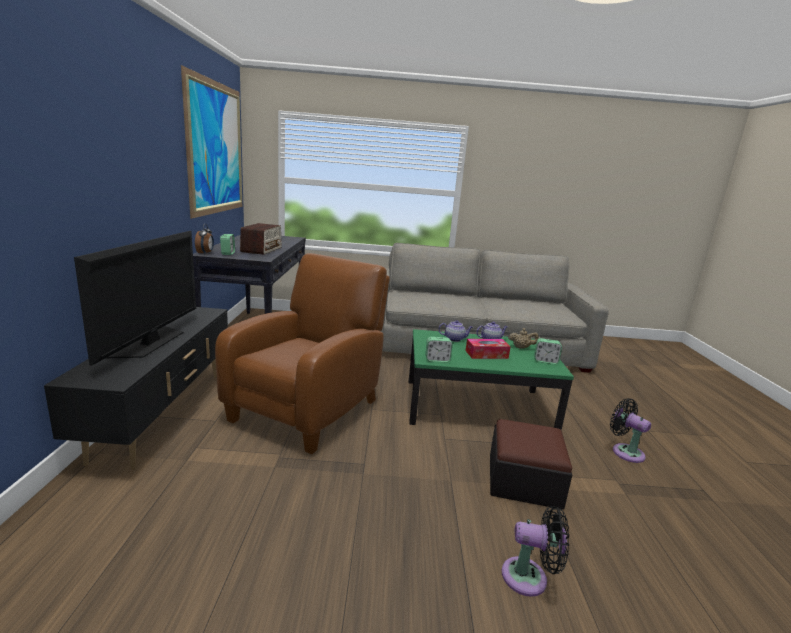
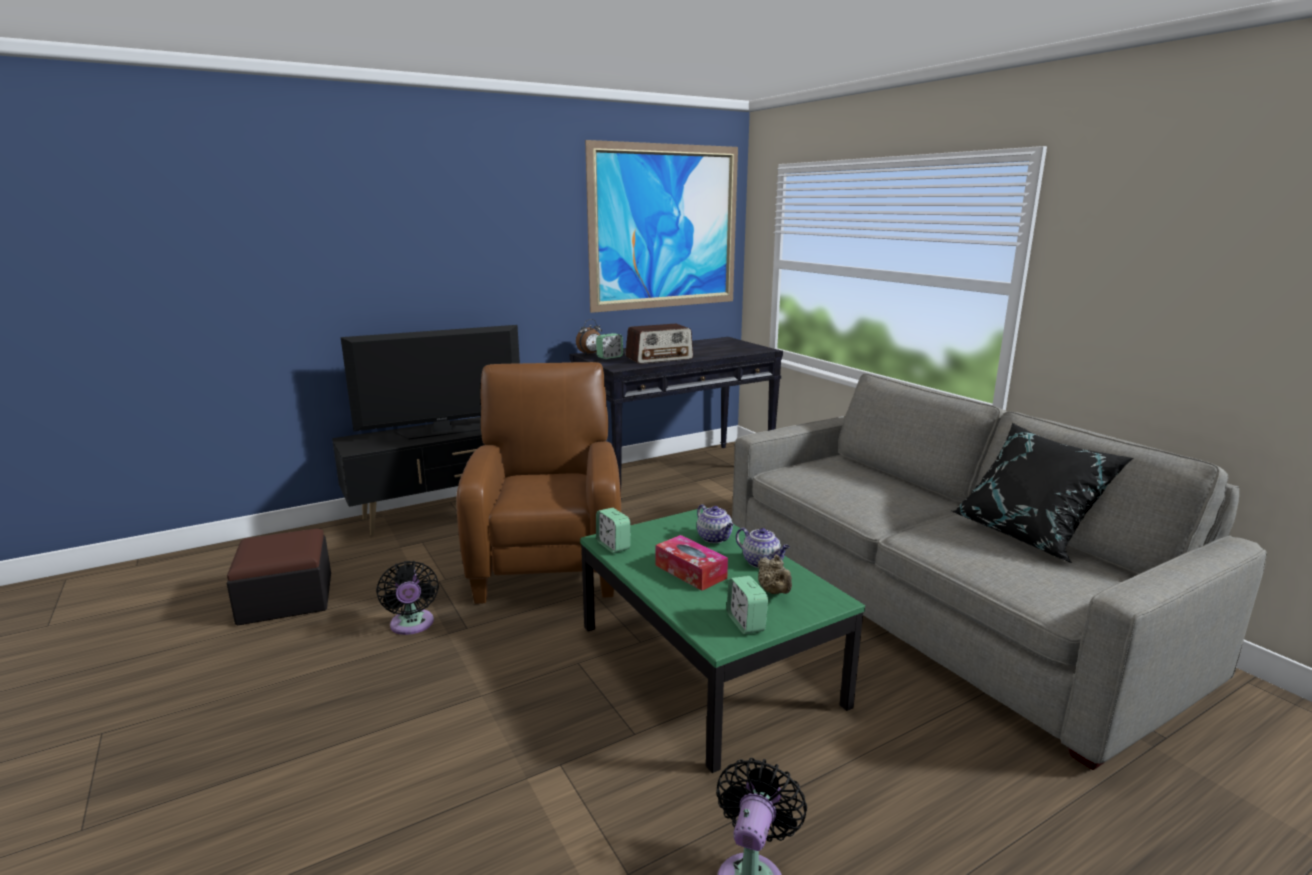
camera: 60 degrees right, 0 degrees up
brown armchair [215,253,389,454] -> brown armchair turned 90 degrees counterclockwise [456,362,621,604]
ottoman [490,419,572,510] -> ottoman moved to [227,529,331,626]
black fan [502,506,569,597] -> black fan moved to [376,561,439,635]
none -> black pillow [952,423,1133,563]

